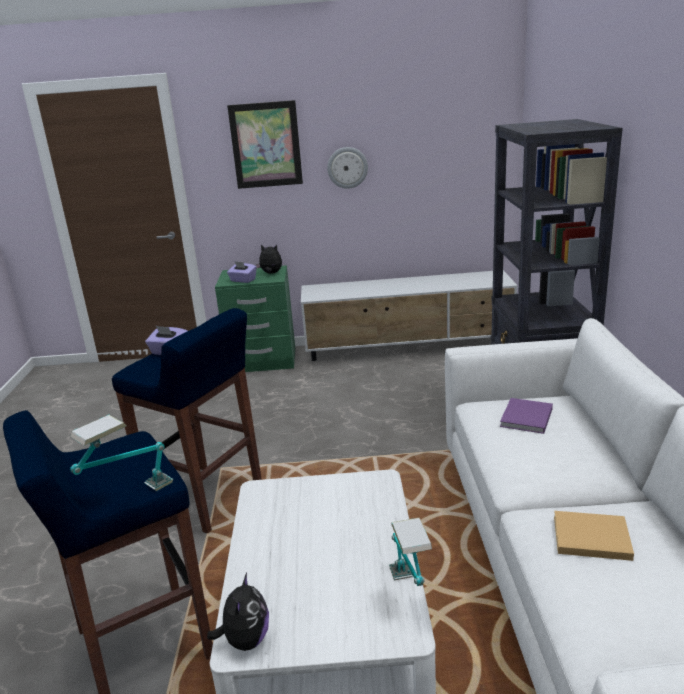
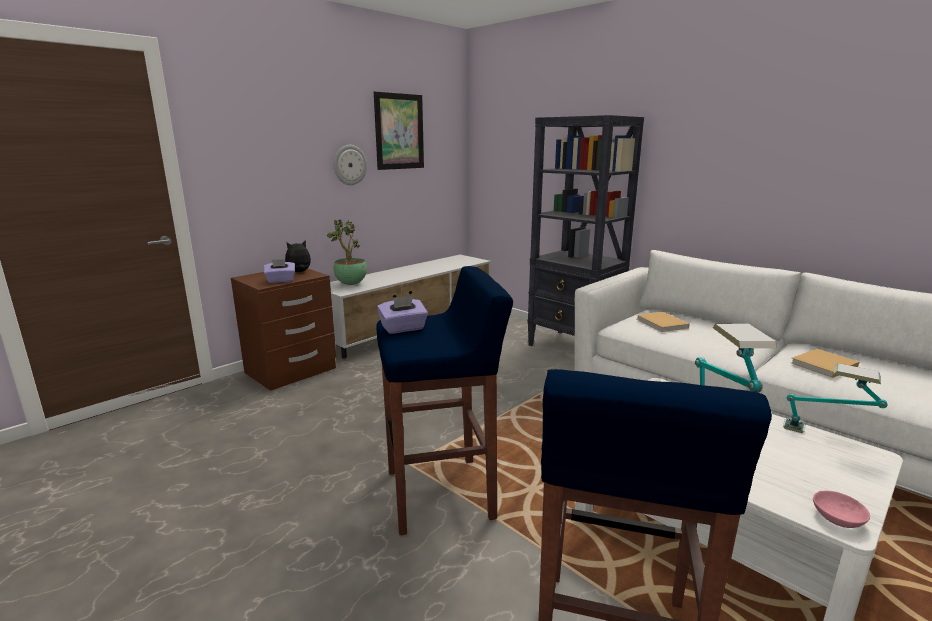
camera: 45 degrees left, 5 degrees down
plush toy [207,573,269,651] -> pink bowl [813,491,870,528]
green nightstand [215,265,295,372] -> brown nightstand [231,269,336,391]
picture [227,100,303,189] -> picture moved to [374,91,424,170]
purple book [500,398,553,434] -> beige book [637,312,689,332]
none -> potted plant [327,219,367,285]

